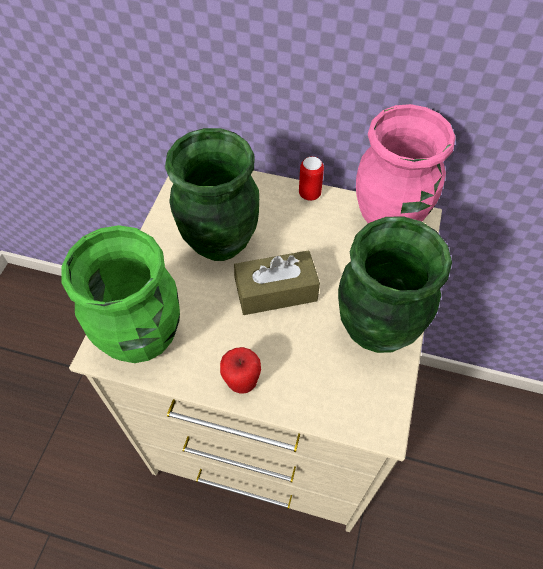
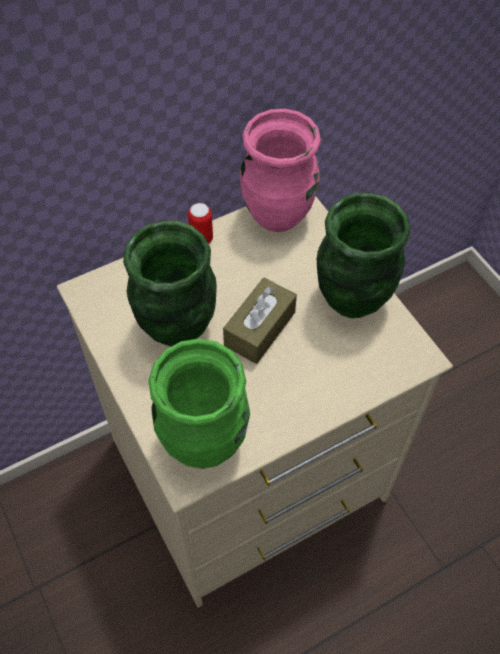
camera: 45 degrees left, 0 degrees up
apple [220,347,261,393] -> none

